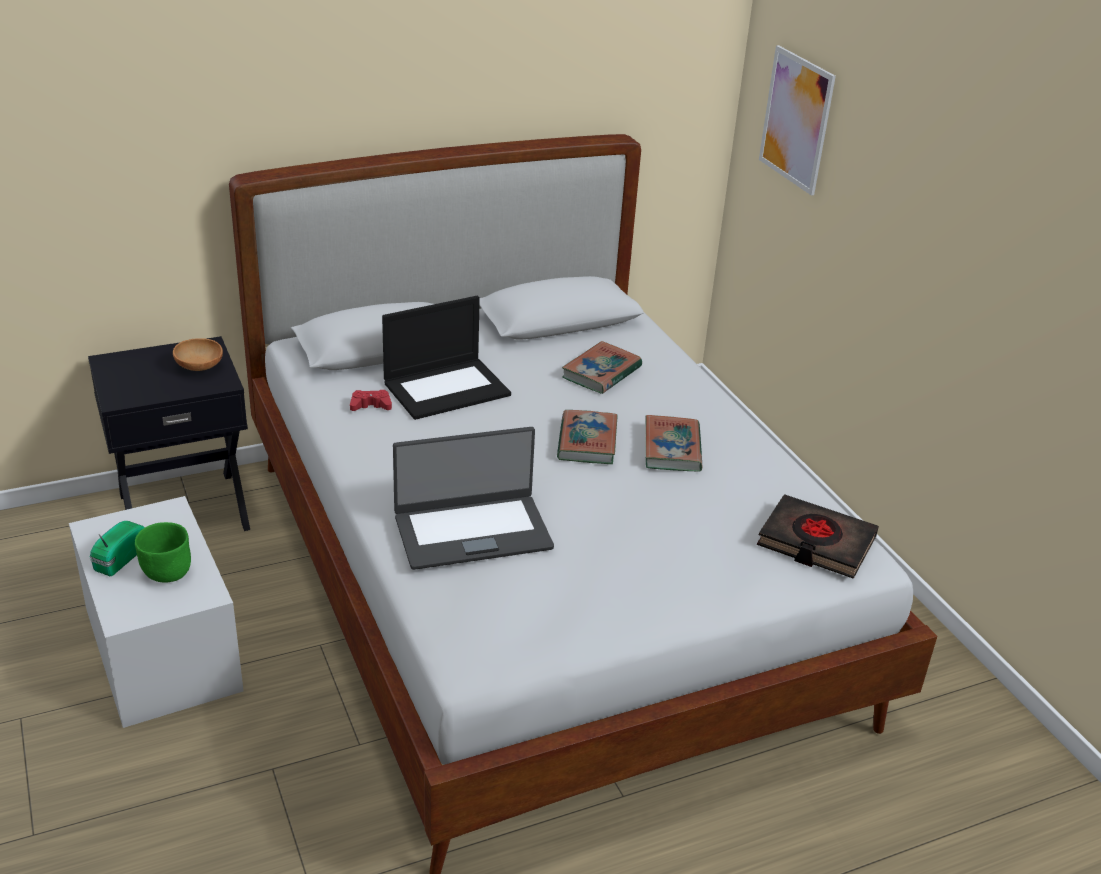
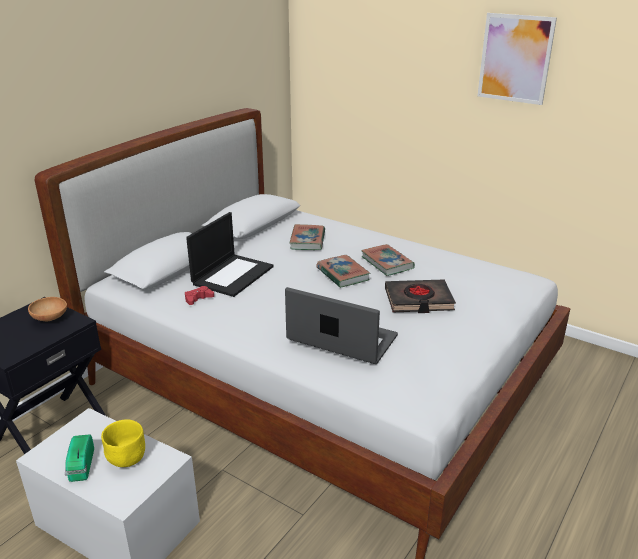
camera: 30 degrees left, 5 degrees down
green bowl [135,522,191,583] -> yellow bowl [101,419,145,467]
laptop [393,427,554,570] -> laptop turned 105 degrees counterclockwise [285,287,398,364]
black book [757,494,879,579] -> black book moved to [385,280,456,313]
picture [759,45,836,196] -> picture moved to [478,13,557,105]

